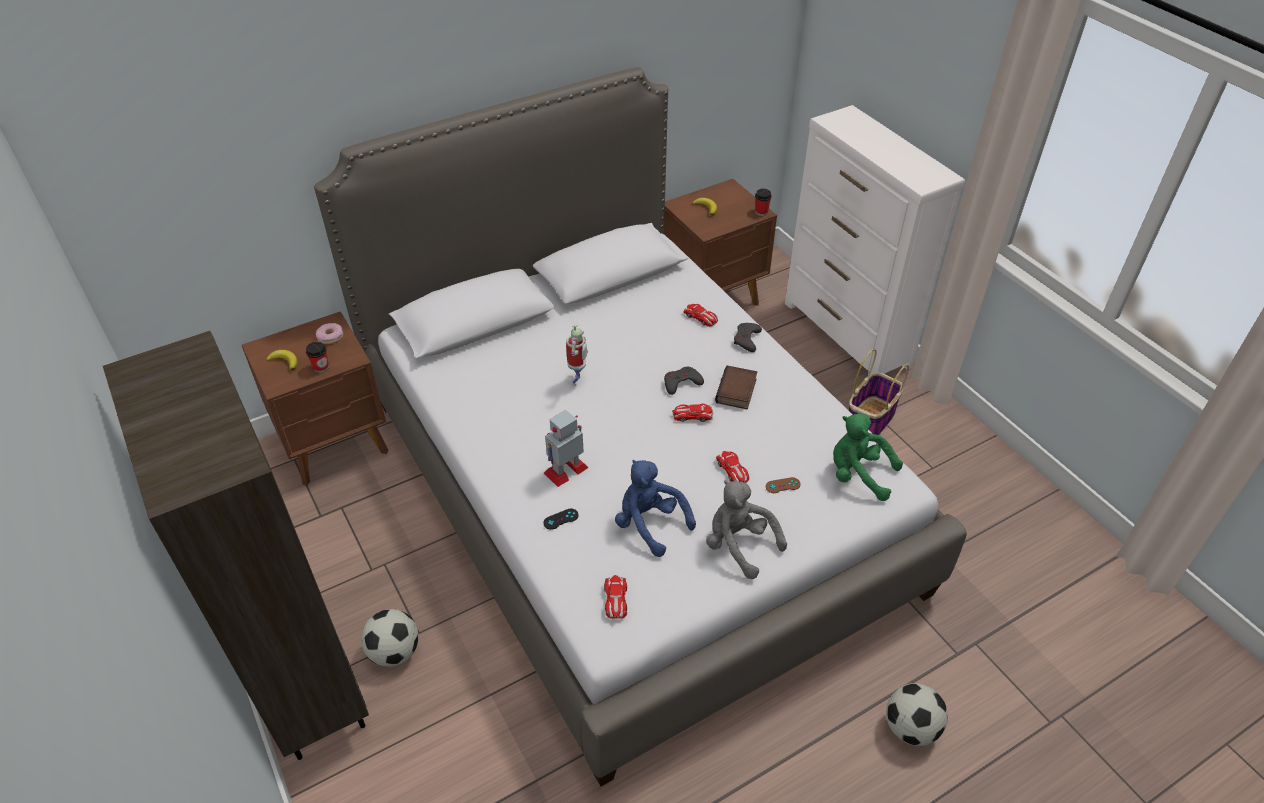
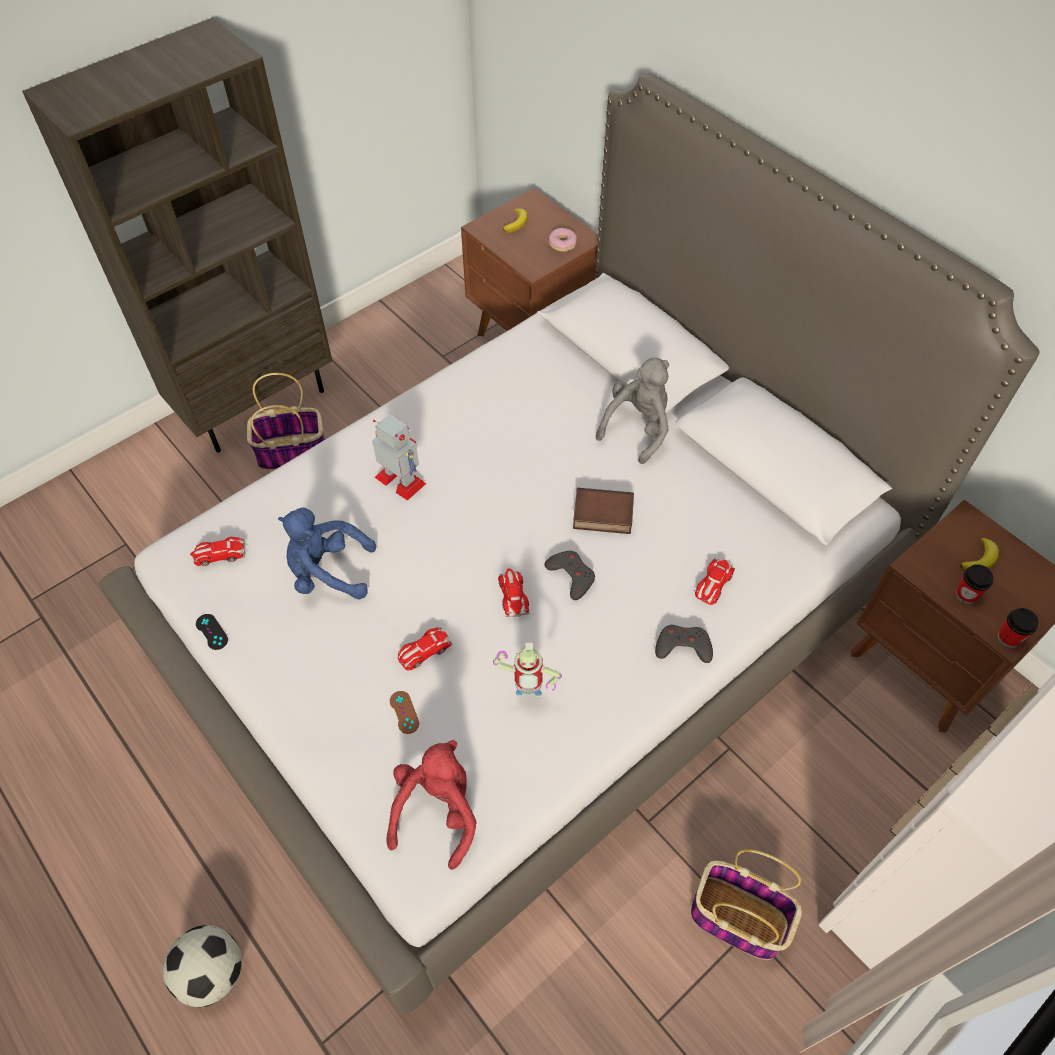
camera: 80 degrees right, 10 degrees up
cup [306,341,329,373] -> cup moved to [955,564,993,604]
football [361,609,418,667] -> basket [247,373,325,471]
black game controller [543,508,579,530] -> black game controller moved to [196,614,228,650]
toy robot [566,323,588,387] -> toy robot moved to [493,643,562,697]
blue plush toy [615,460,696,557] -> blue plush toy turned 120 degrees counterclockwise [278,508,376,600]
grey plush toy [706,480,787,579] -> grey plush toy moved to [596,358,669,464]
book [715,366,757,409] -> book moved to [573,488,634,534]
green plush toy [833,414,903,501] -> red plush toy [386,740,477,870]

